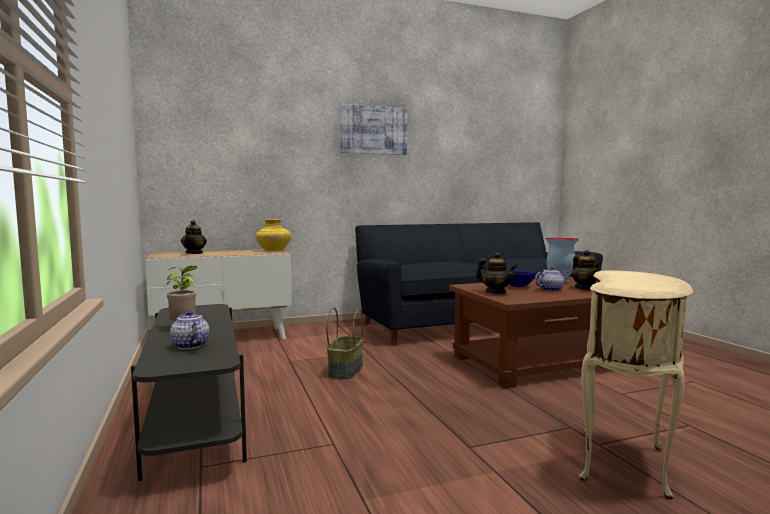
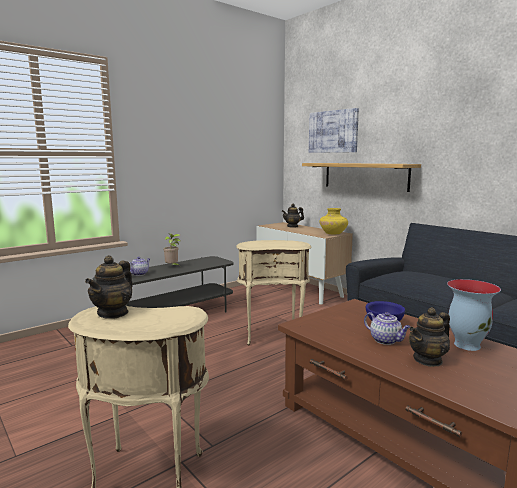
camera: 70 degrees right, 5 degrees up
basket [326,307,364,379] -> beige side table [236,240,311,346]
picture [340,104,407,155] -> picture moved to [309,108,359,153]
teapot [476,252,518,294] -> teapot moved to [85,255,133,319]
none -> shelf [302,163,421,192]

